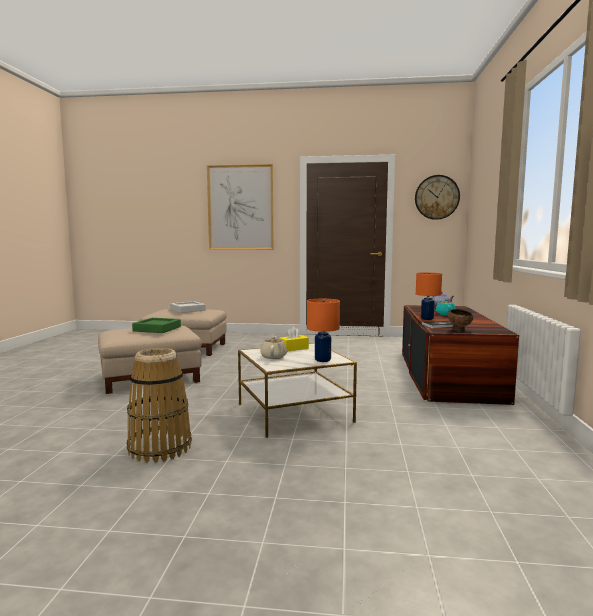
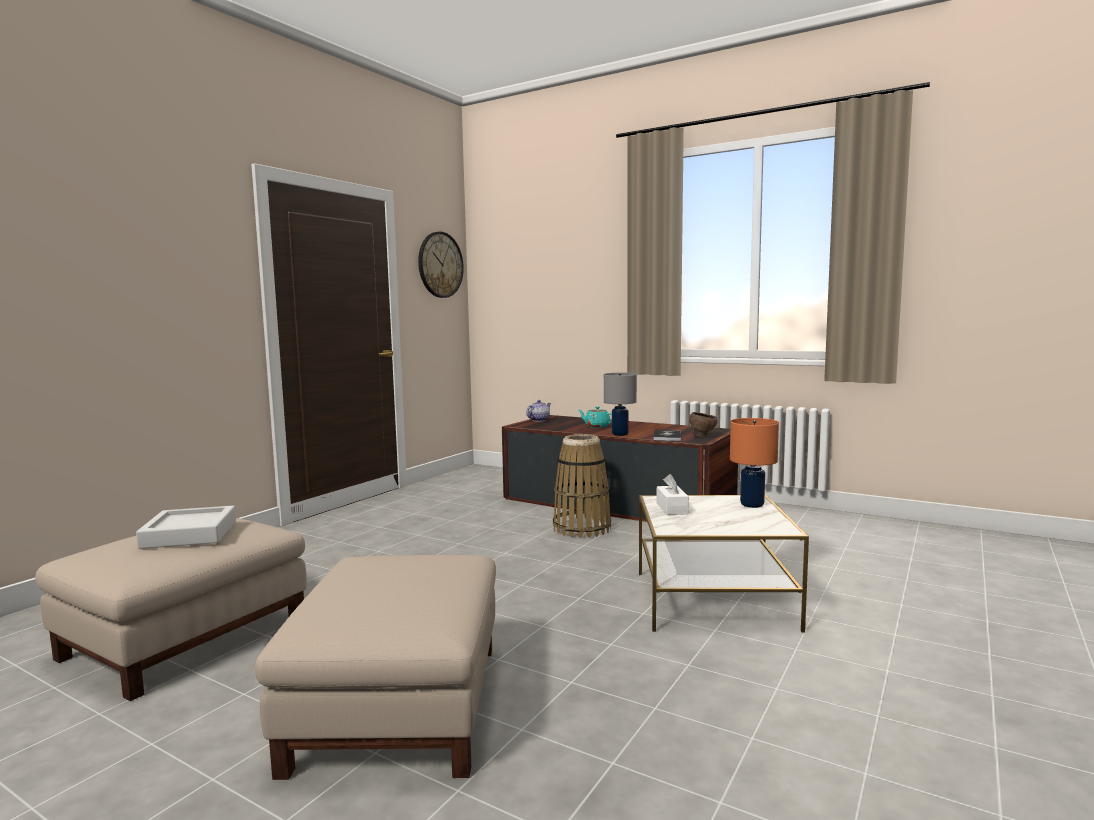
camera: 65 degrees left, 0 degrees up
basket [127,348,192,463] -> basket moved to [553,434,611,538]
green tray [132,318,181,333] -> none
picture [207,164,274,250] -> none
beige teapot [260,336,287,359] -> none
yellow tissue box [279,326,309,352] -> white tissue box [657,474,689,515]
orange table lamp [416,272,442,320] -> grey table lamp [604,373,637,436]

